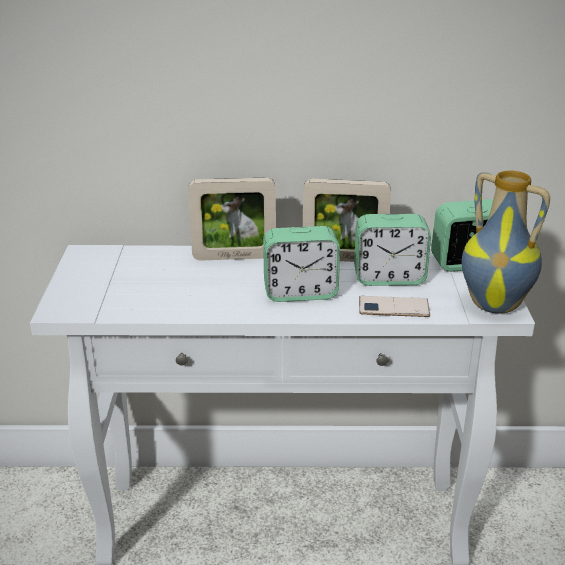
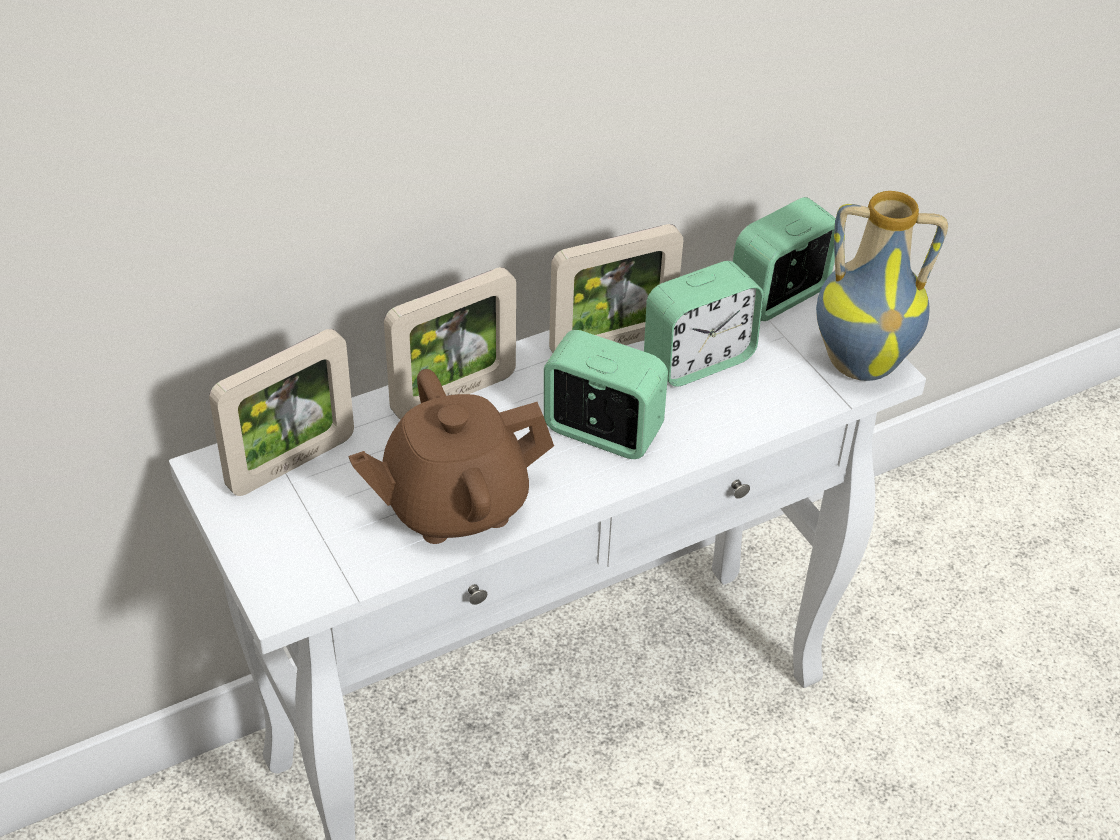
camera: 30 degrees left, 15 degrees up
alarm clock [263,226,340,302] -> alarm clock turned 120 degrees counterclockwise [544,330,668,459]
phone [359,296,430,317] -> none
none -> picture frame [209,329,354,496]
none -> brown teapot [348,369,554,544]

